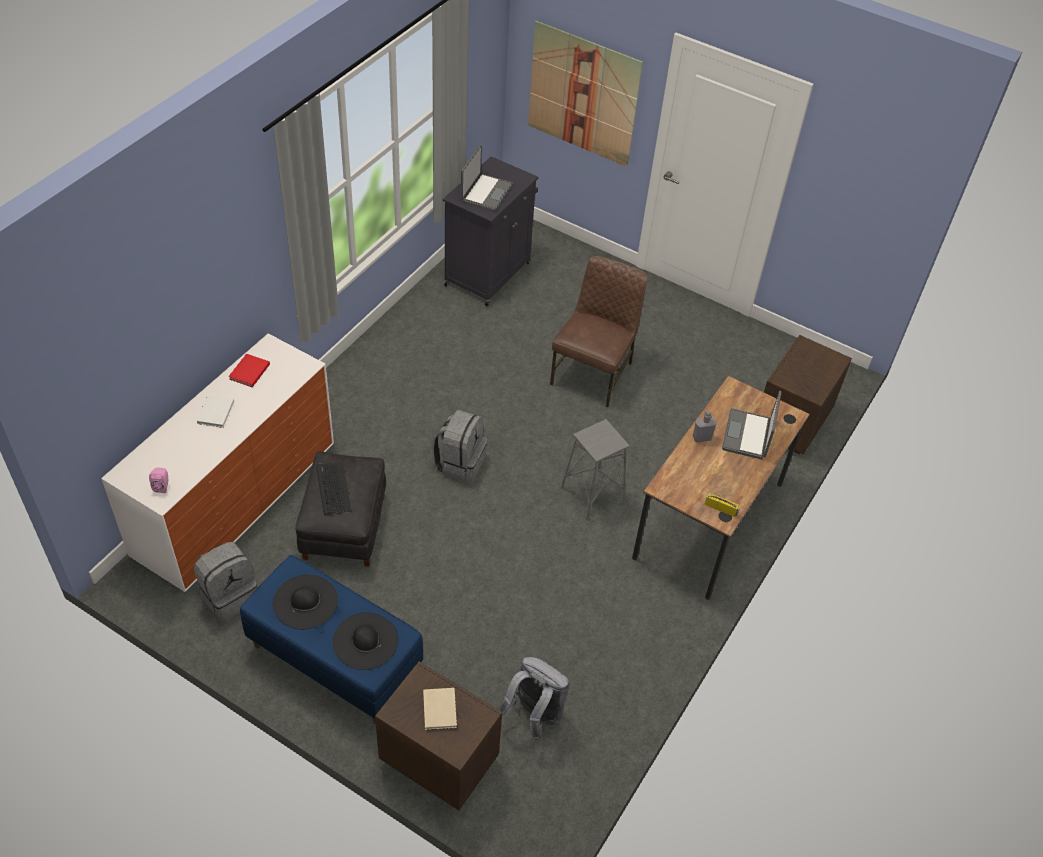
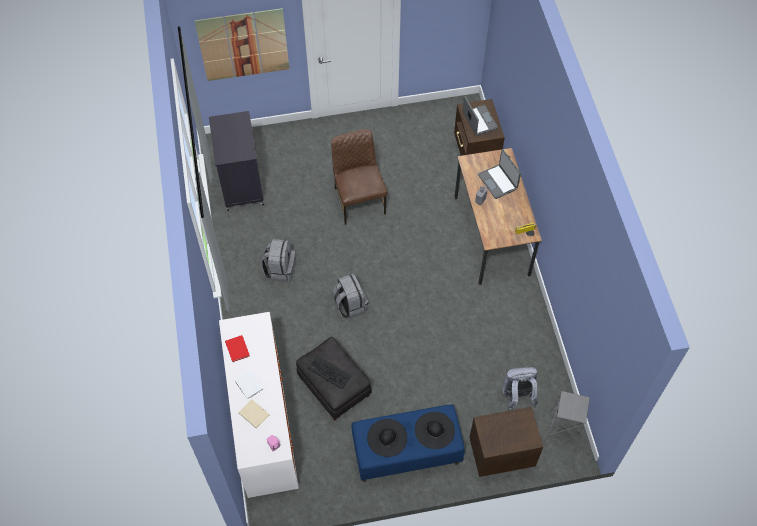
camera: 40 degrees left, 10 degrees up
grey backpack [194,542,257,622] -> grey backpack moved to [261,239,295,282]
beige book [423,688,457,730] -> beige book moved to [238,399,270,429]
laptop [461,145,513,211] -> laptop moved to [462,96,498,136]
grey stool [561,419,630,521] -> grey stool moved to [545,391,590,449]

